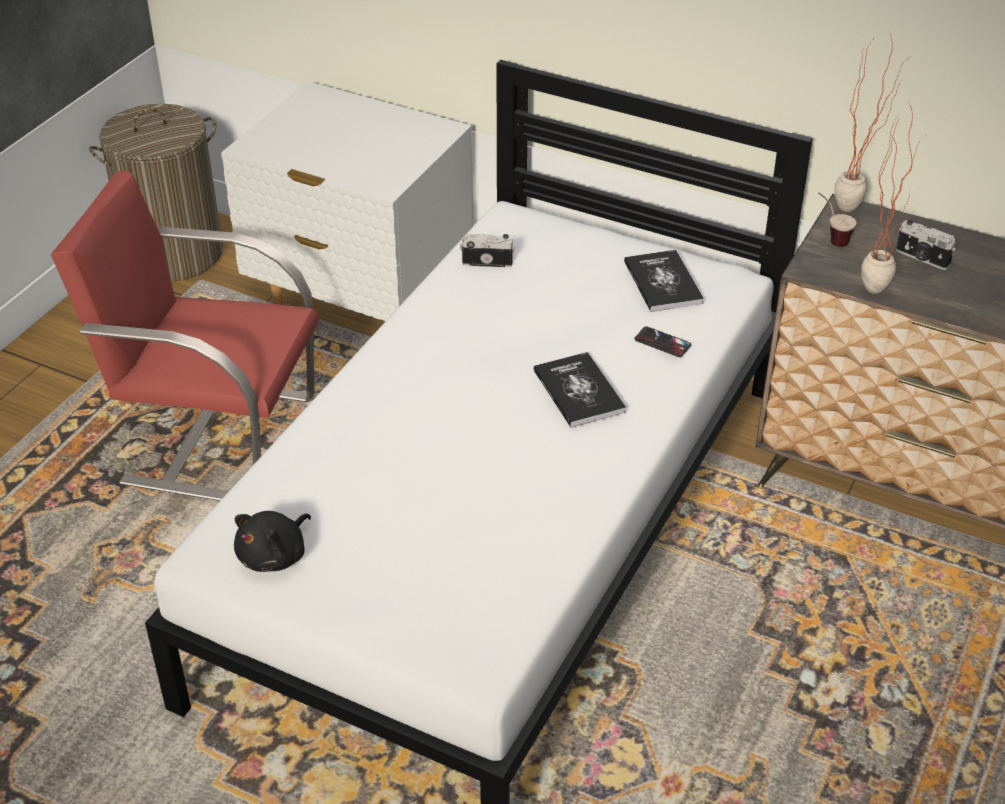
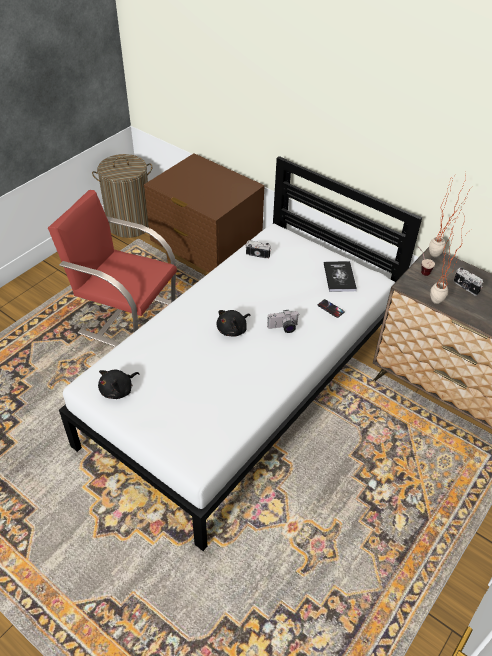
camera: 10 degrees right, 5 degrees up
white nightstand [221,81,473,321] -> brown nightstand [144,153,265,273]
book [534,352,626,428] -> camera [267,310,299,333]
none -> black plush toy [217,310,251,337]

